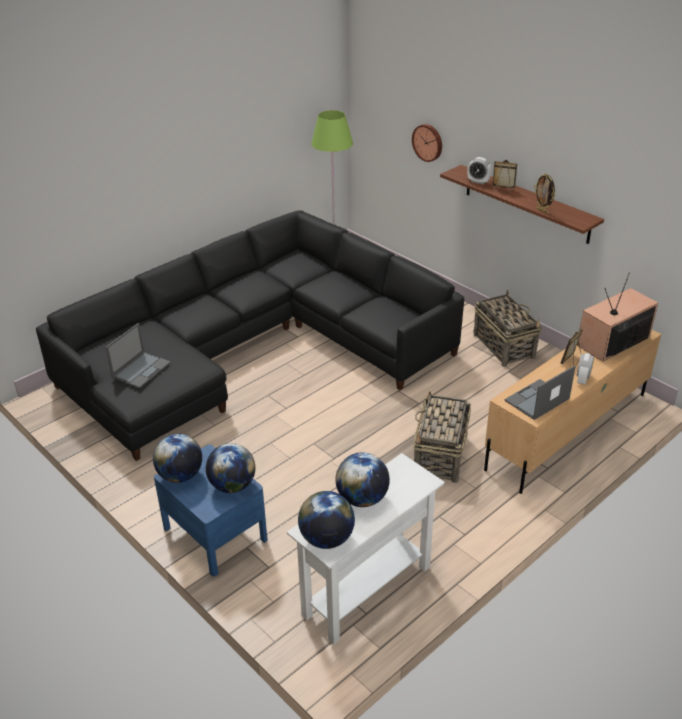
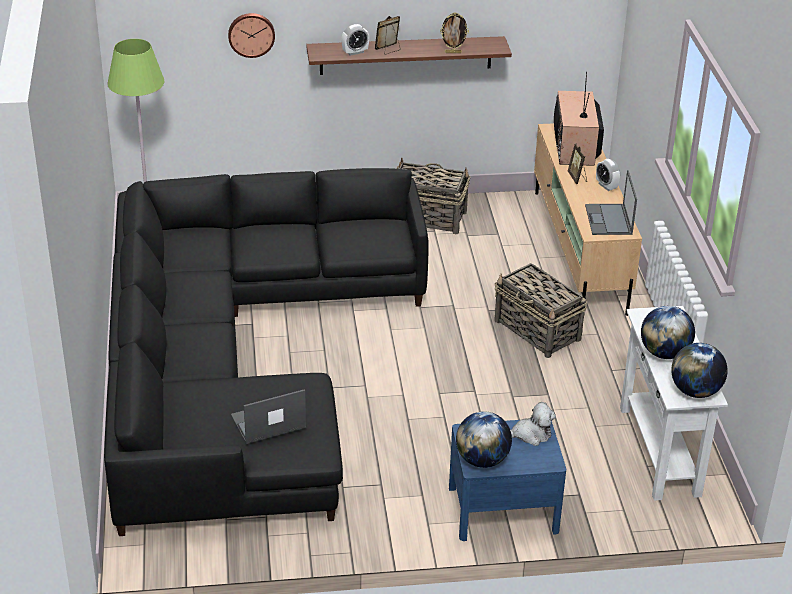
camera: 55 degrees left, 0 degrees up
laptop [105,323,171,388] -> laptop turned 90 degrees counterclockwise [231,389,306,444]
globe [206,443,255,493] -> plush toy [510,402,556,446]

